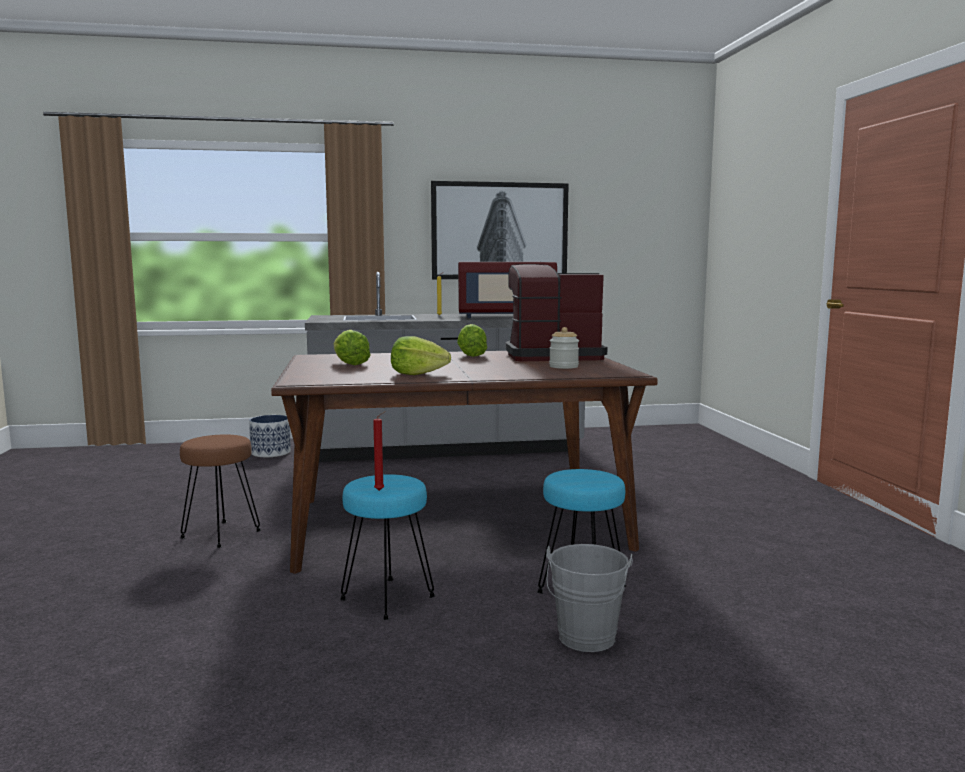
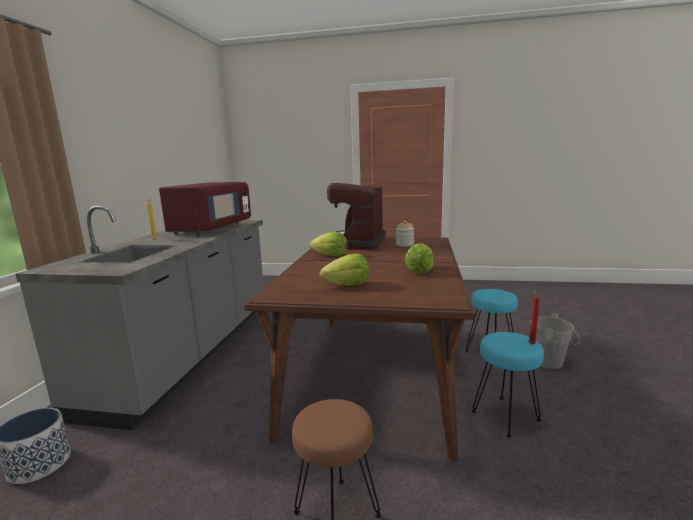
camera: 70 degrees left, 5 degrees up
picture [431,181,569,279] -> none

